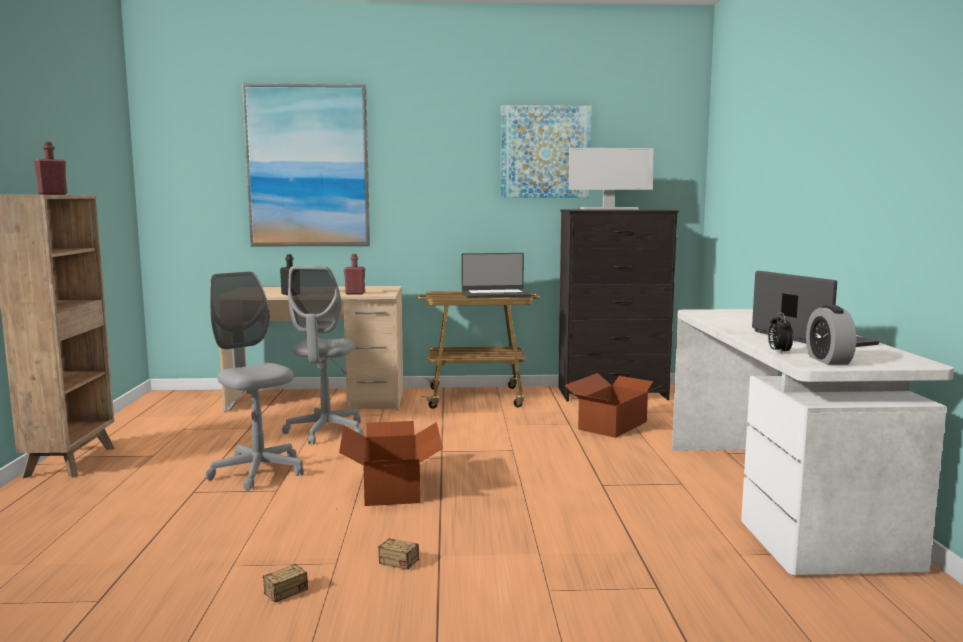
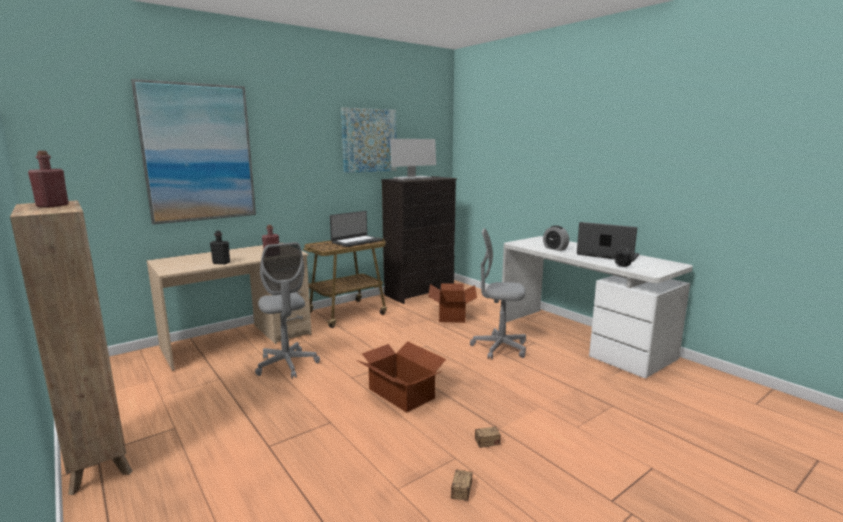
camera: 35 degrees left, 5 degrees up
grey office chair [205,272,304,491] -> grey office chair moved to [470,228,526,359]
alarm clock [806,305,856,365] -> alarm clock moved to [543,225,569,251]

